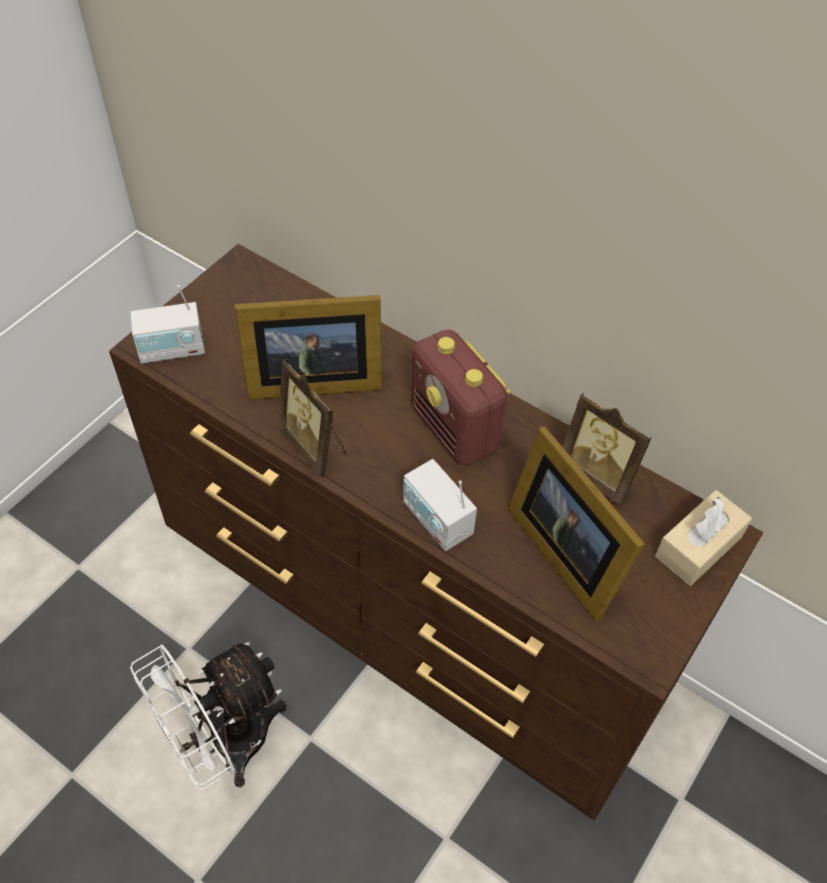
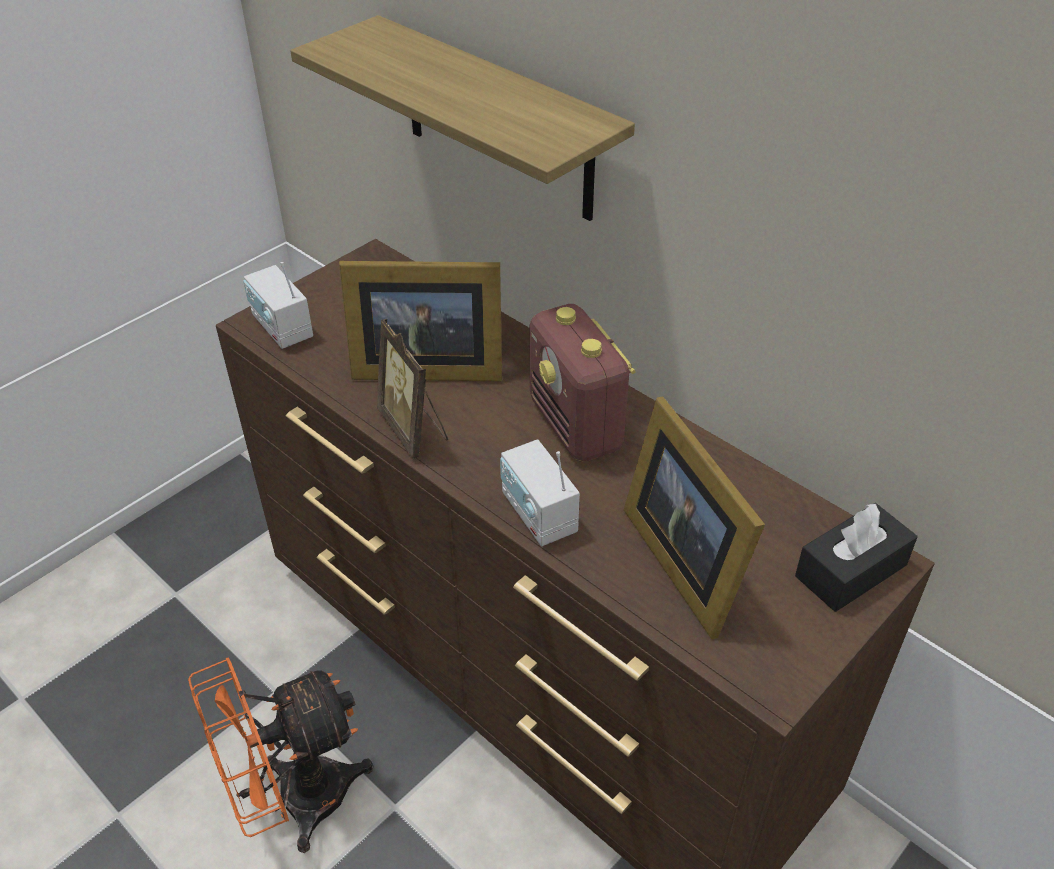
camera: 10 degrees right, 10 degrees down
radio [130,285,205,364] -> radio turned 60 degrees clockwise [243,262,313,349]
white fan [130,642,286,790] -> orange fan [188,657,373,853]
picture frame [563,393,652,506] -> none
beige tissue box [655,490,752,586] -> black tissue box [795,503,917,612]
none -> shelf [290,15,635,221]

